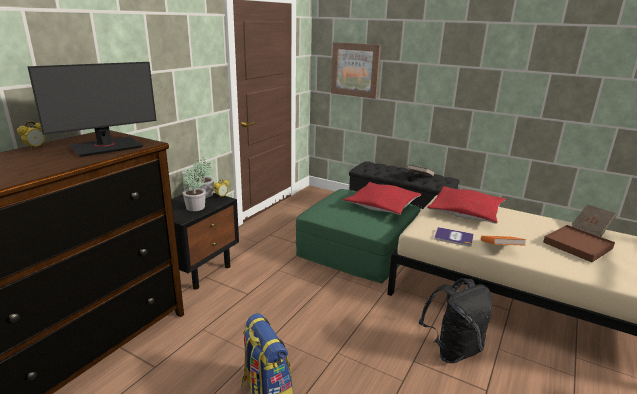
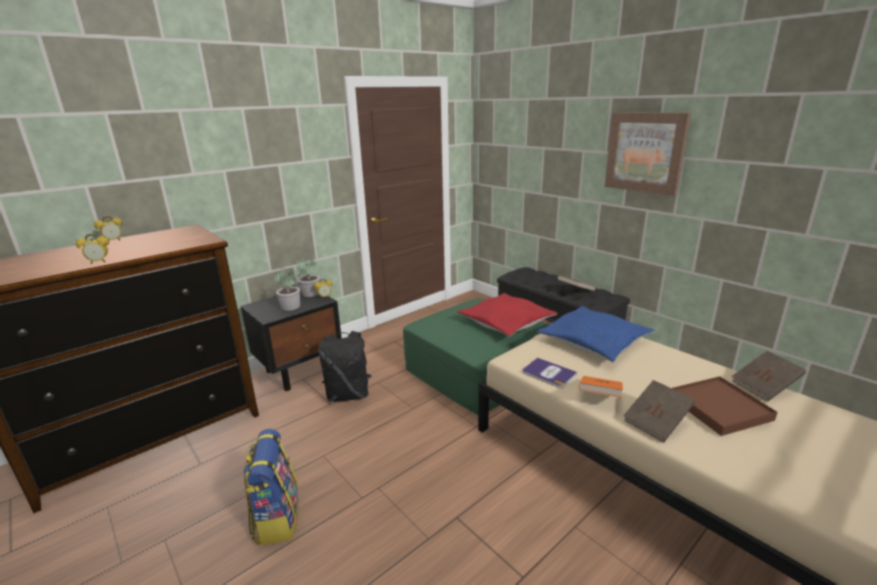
camera: 20 degrees right, 0 degrees up
monitor [27,62,157,157] -> none
picture [331,42,381,99] -> picture moved to [605,112,691,196]
black backpack [419,278,493,363] -> black backpack moved to [318,331,372,402]
red pillow [427,186,505,224] -> blue pillow [537,306,655,362]
none -> alarm clock [76,234,109,264]
none -> brown book [623,380,695,443]

